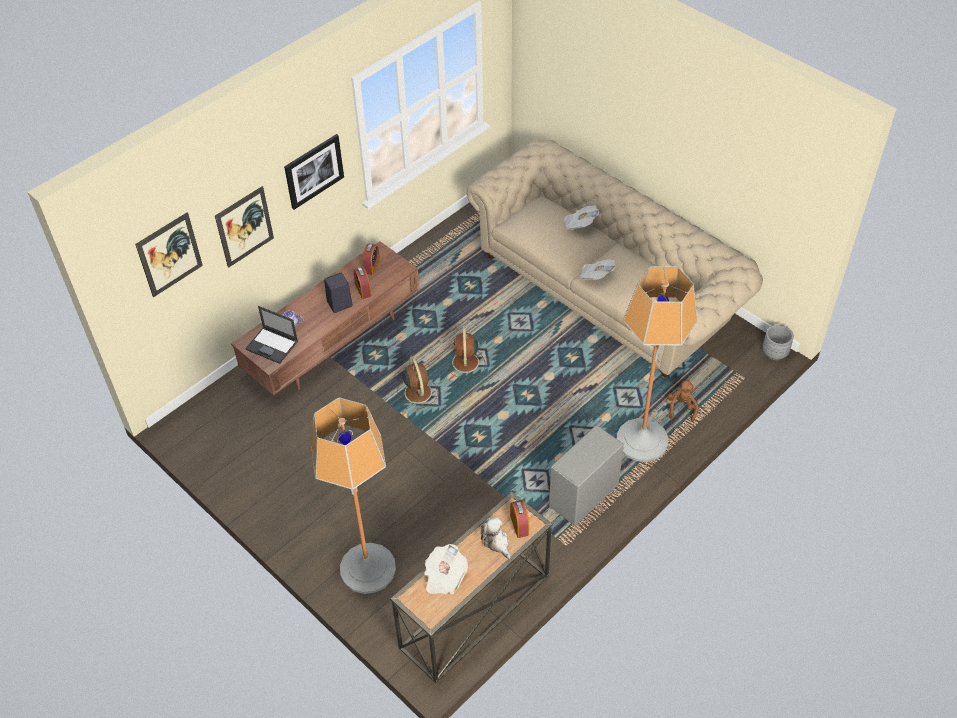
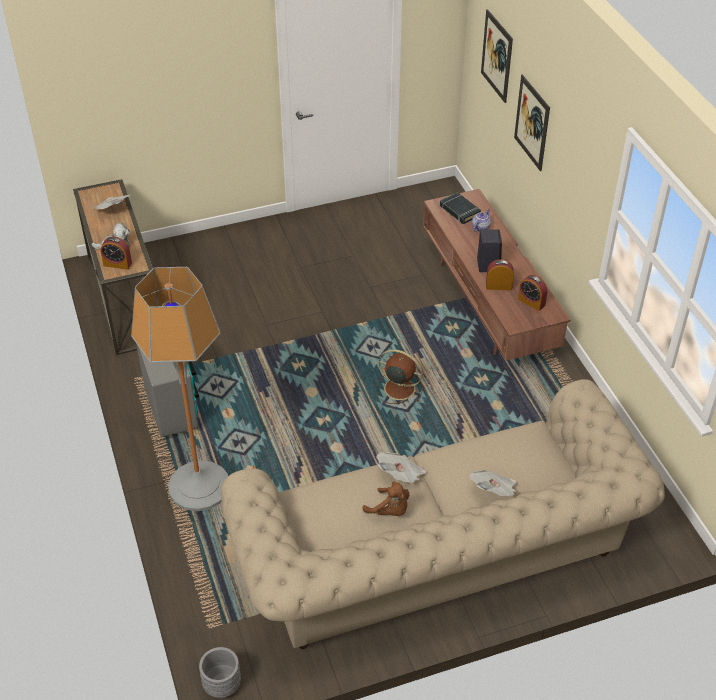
camera: 115 degrees right, 5 degrees down
laptop [245,306,298,364] -> black book [440,192,481,224]
picture [284,134,344,210] -> none
floor lamp [311,398,396,594] -> none
brown fan [397,356,438,410] -> none
brown plush toy [667,380,698,422] -> brown plush toy moved to [363,481,409,516]

